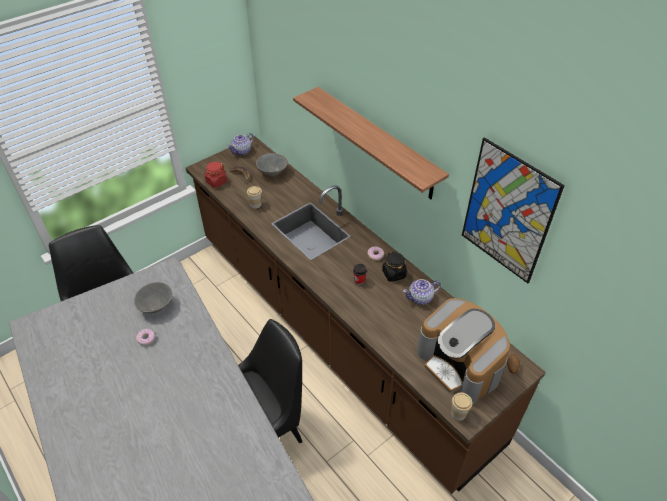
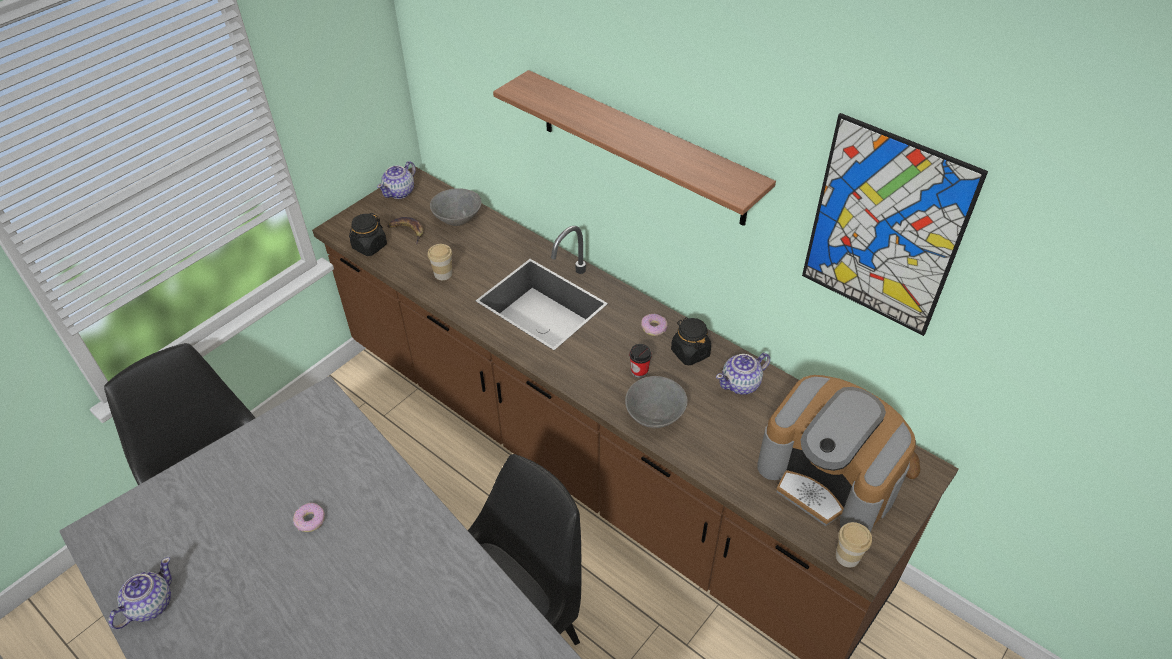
camera: 10 degrees left, 0 degrees up
grey bowl [134,282,173,313] -> grey bowl moved to [625,376,688,428]
red jar [204,162,227,188] -> black jar [349,213,387,256]
none -> teapot [109,557,172,629]

